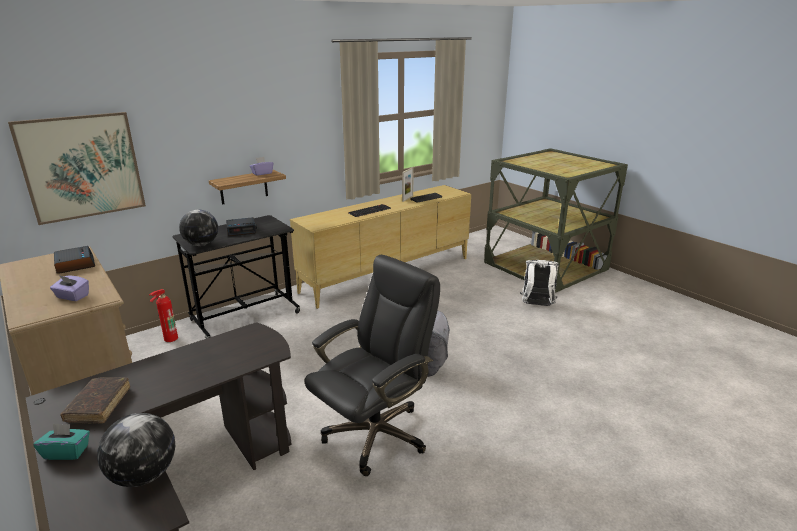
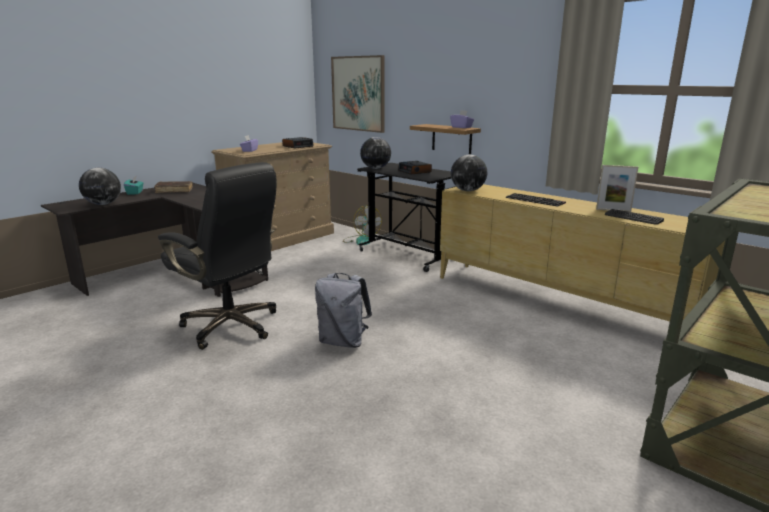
camera: 80 degrees right, 5 degrees down
fire extinguisher [149,289,178,342] -> fan [343,205,382,245]
white backpack [520,260,559,306] -> none
none -> globe [451,155,487,191]

